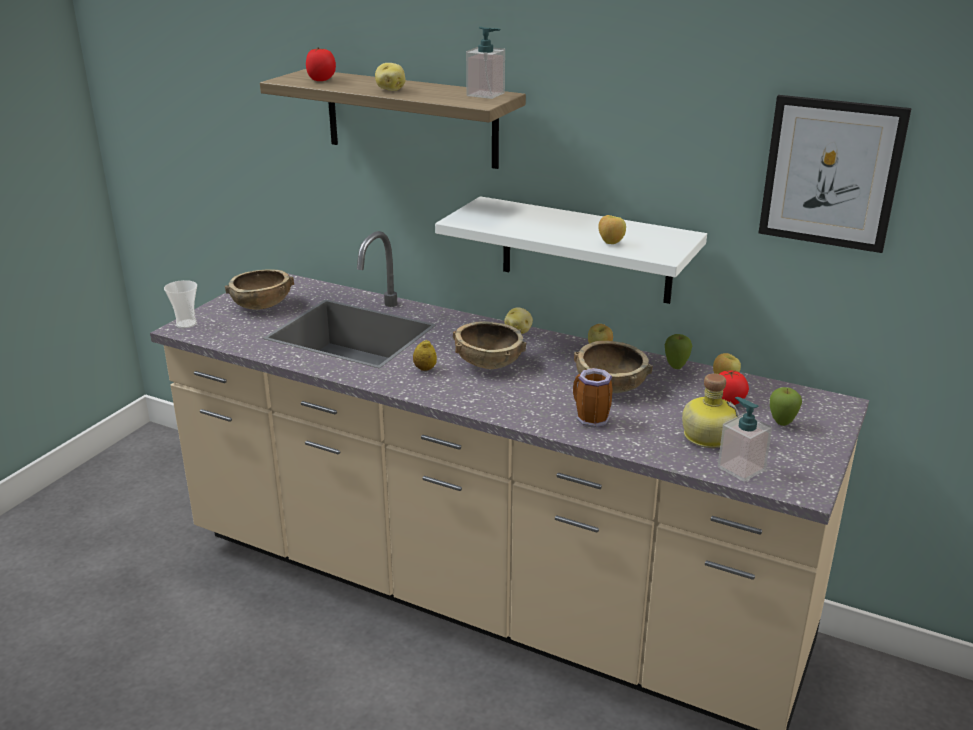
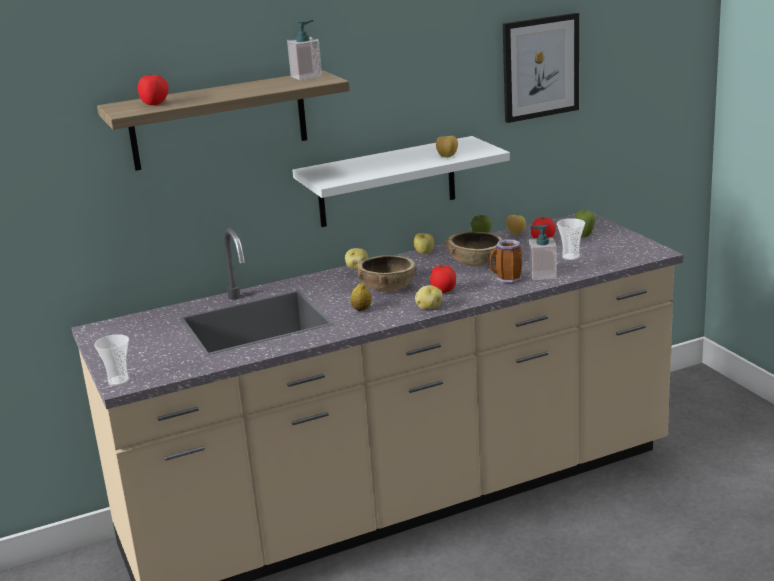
camera: 50 degrees left, 5 degrees down
brown bowl [225,269,294,310] -> none
potato [375,63,406,91] -> potato moved to [415,285,442,309]
bottle [682,373,740,448] -> cup [557,218,585,260]
soap dispenser [718,397,772,482] -> soap dispenser moved to [529,225,557,280]
none -> tomato [430,265,456,293]

